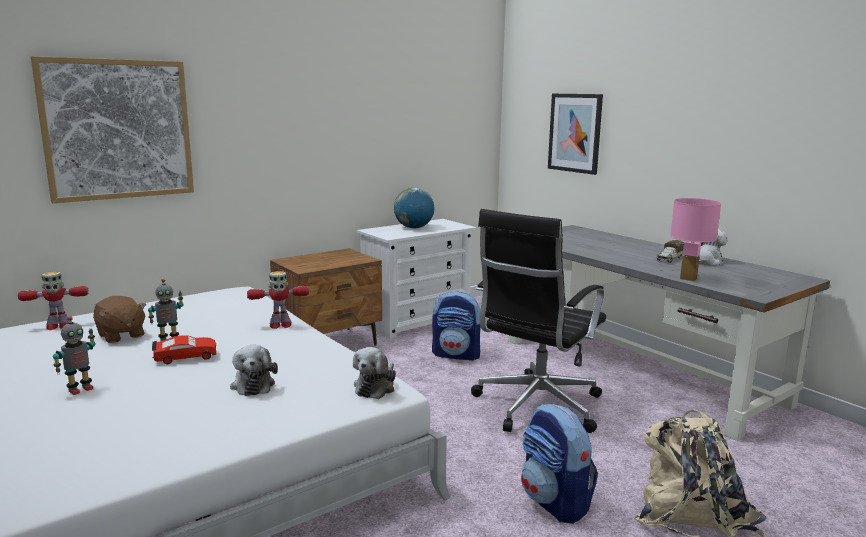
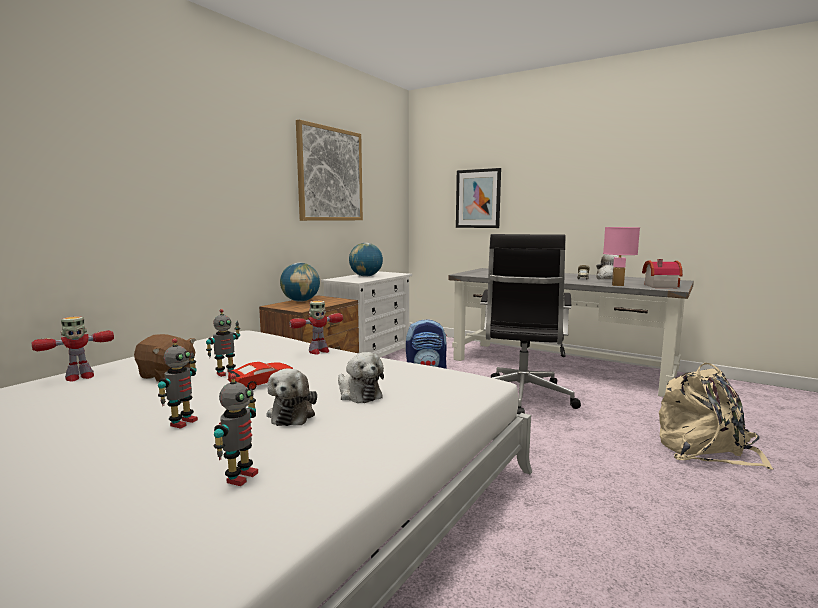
camera: 20 degrees left, 5 degrees down
picture [31,56,194,203] -> picture moved to [296,120,363,221]
plush toy [353,347,396,399] -> plush toy moved to [267,369,317,426]
backpack [521,404,598,524] -> none
none -> toy robot [214,373,258,486]
none -> globe [280,263,320,302]
none -> toy house [642,259,683,288]

